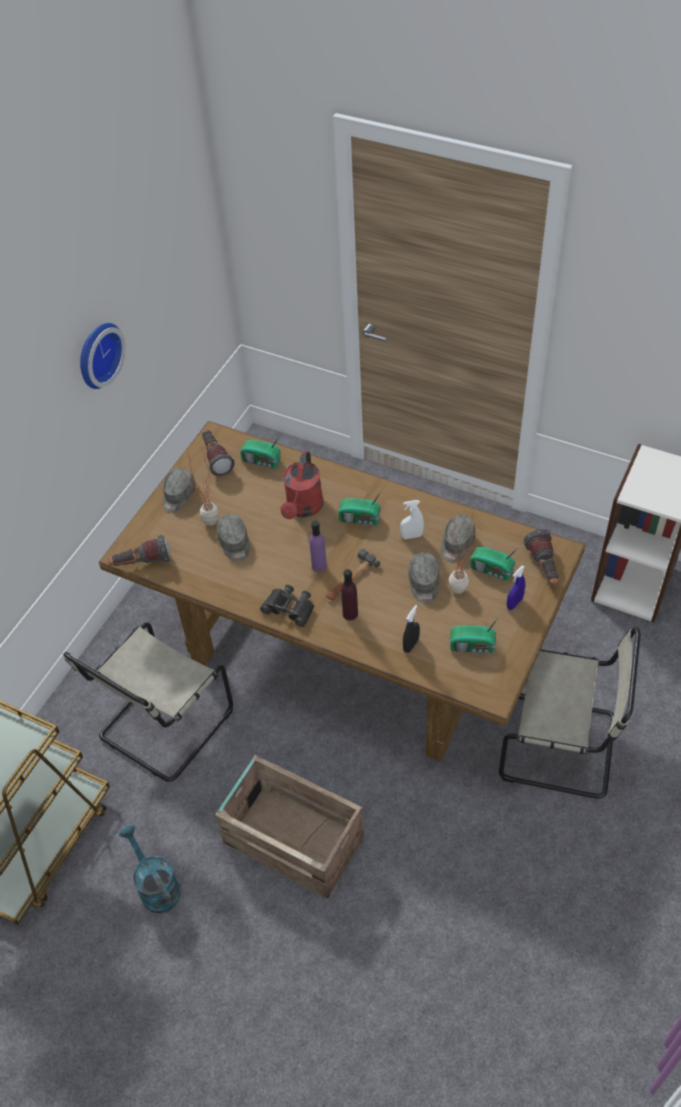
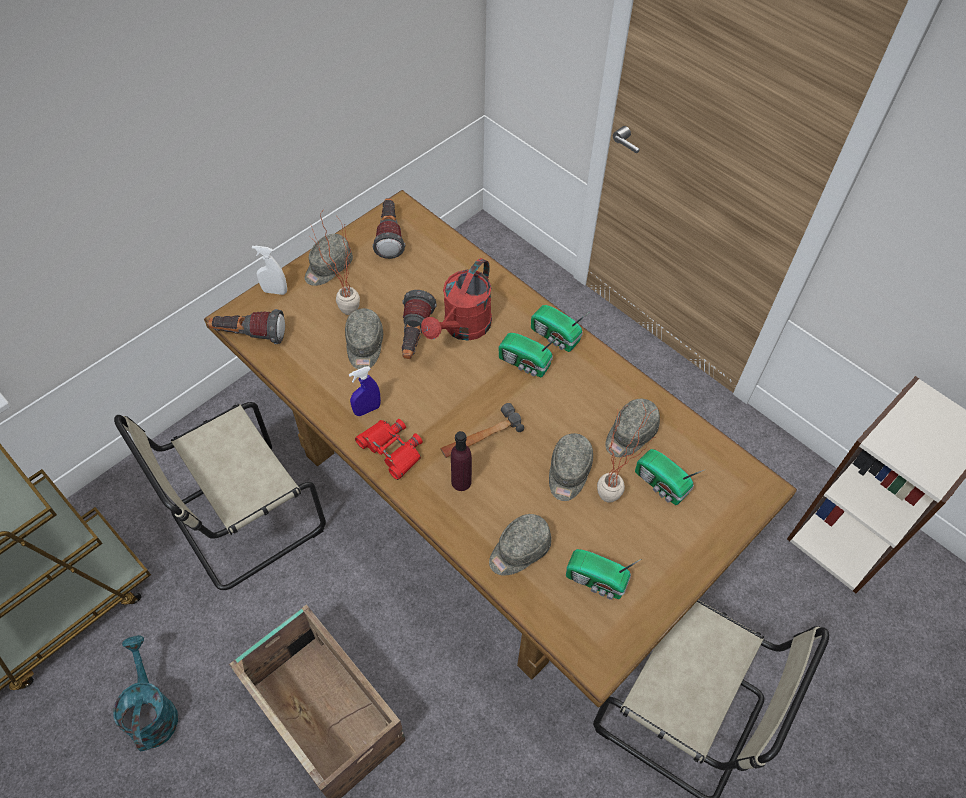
camera: 15 degrees right, 5 degrees up
wall clock [80,323,126,389] -> none
radio [240,435,281,468] -> radio moved to [531,305,588,352]
black binoculars [260,585,314,627] -> red binoculars [355,419,423,480]
purple bottle [309,521,327,572] -> none
white spray bottle [400,500,424,539] -> white spray bottle moved to [252,246,287,295]
black spray bottle [403,605,420,653] -> grey cap [489,514,551,576]
blue spray bottle [507,565,525,610] -> blue spray bottle moved to [349,366,381,416]
flashlight [523,529,558,586] -> flashlight moved to [401,290,437,359]

